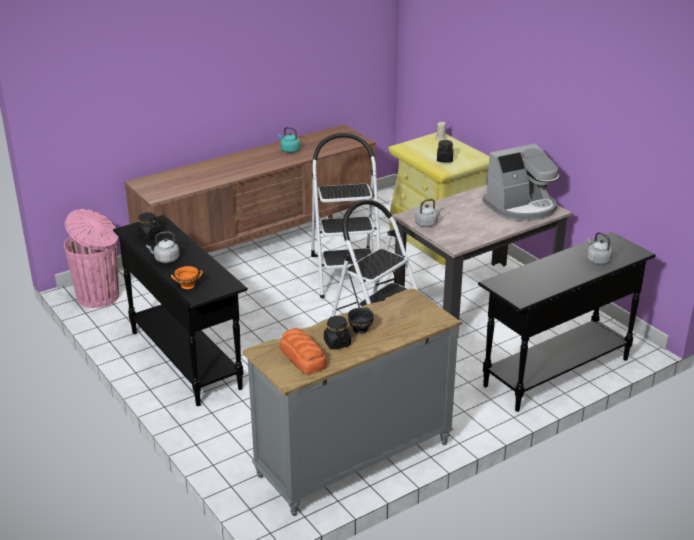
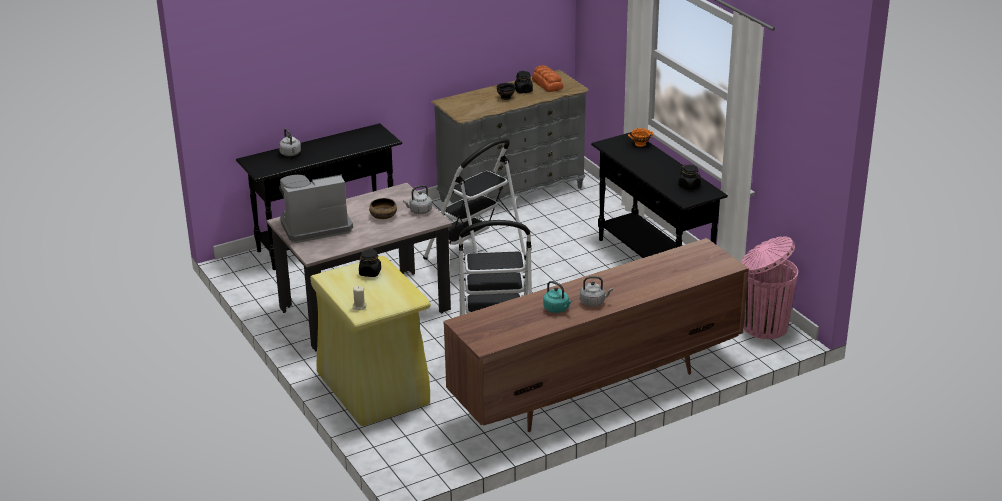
camera: 175 degrees left, 0 degrees up
grey kettle [146,232,180,263] -> grey kettle moved to [580,276,613,307]
none -> bowl [369,198,397,219]

